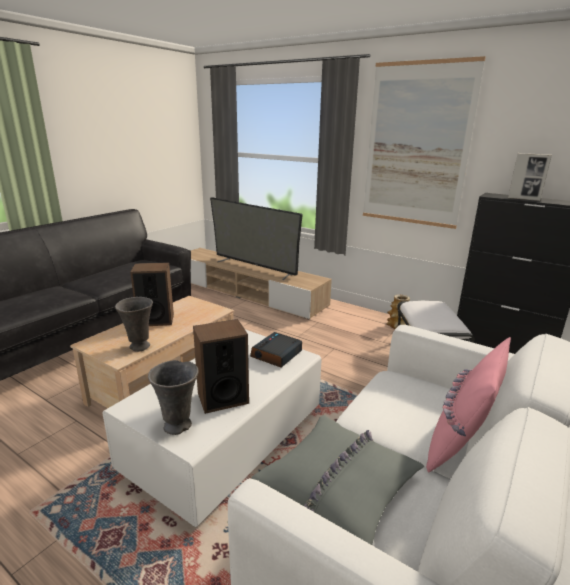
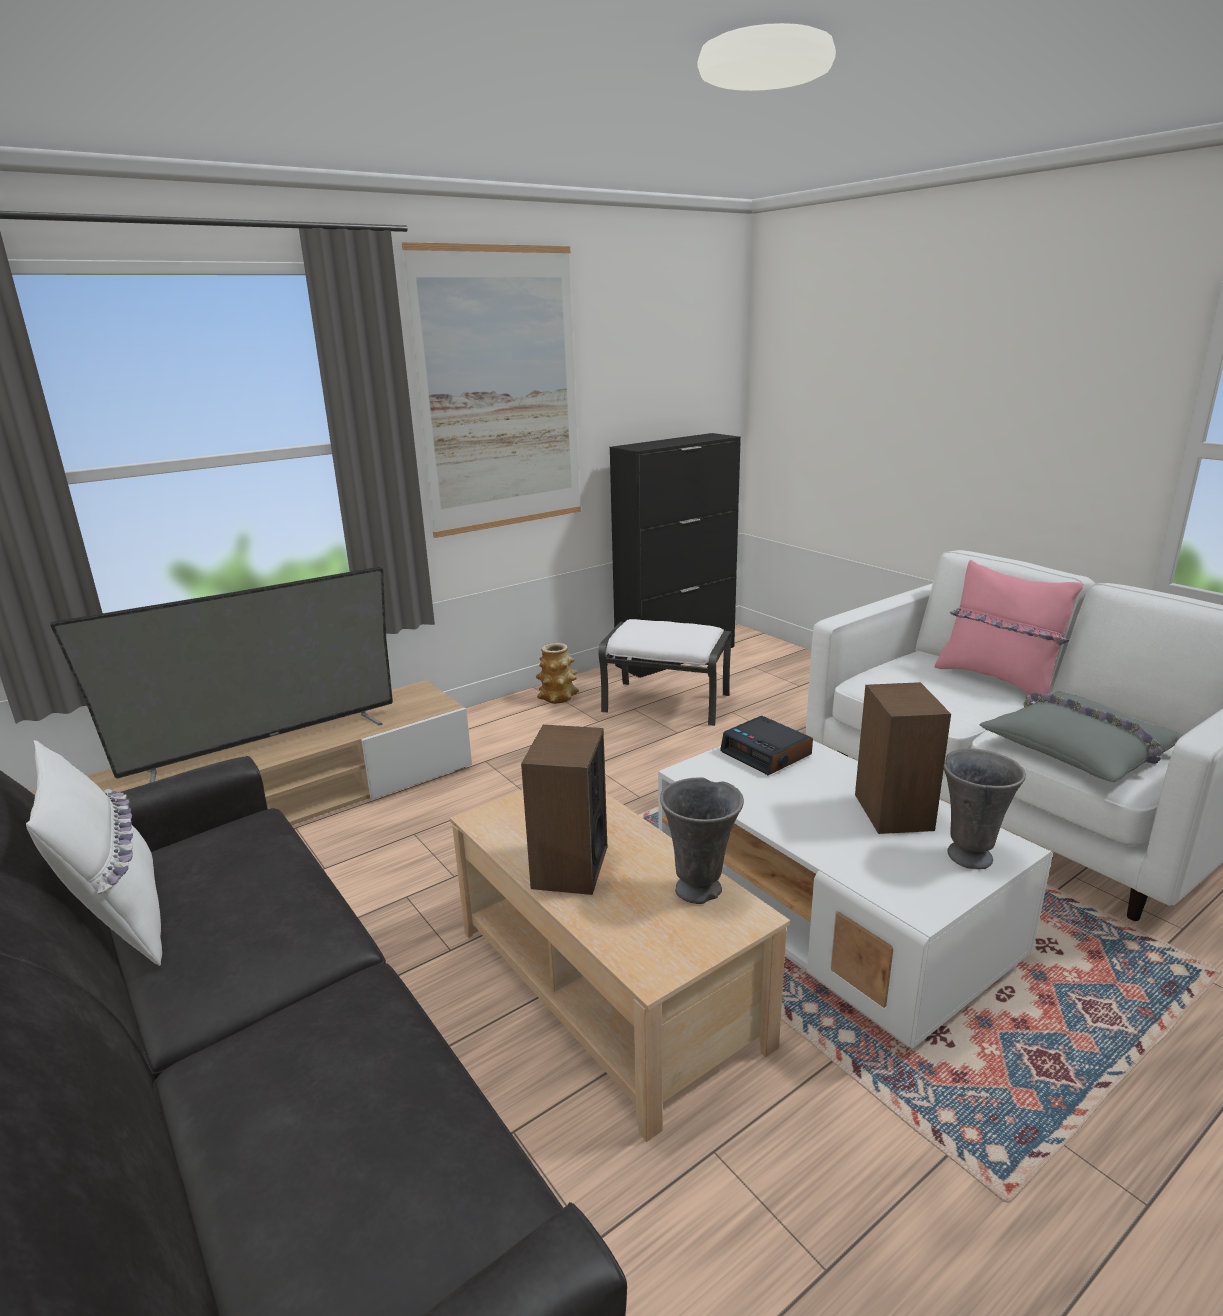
camera: 70 degrees left, 0 degrees up
picture frame [508,153,552,201] -> none
none -> white pillow [26,740,162,966]

